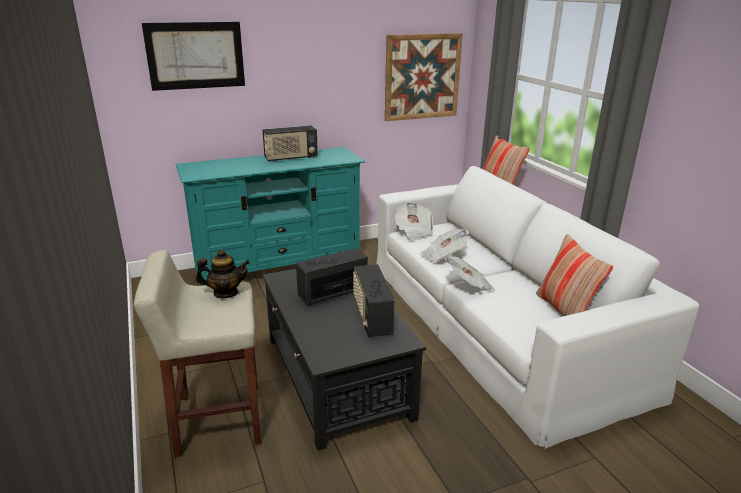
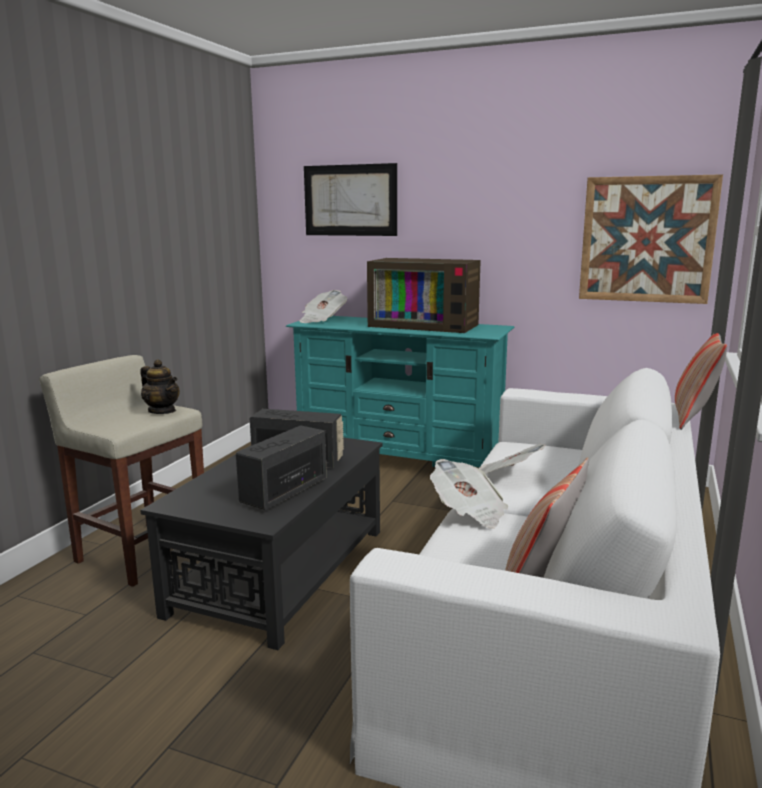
camera: 45 degrees right, 10 degrees down
radio [262,126,318,162] -> television [367,258,481,333]
newspaper [394,202,433,240] -> newspaper moved to [300,290,347,323]

